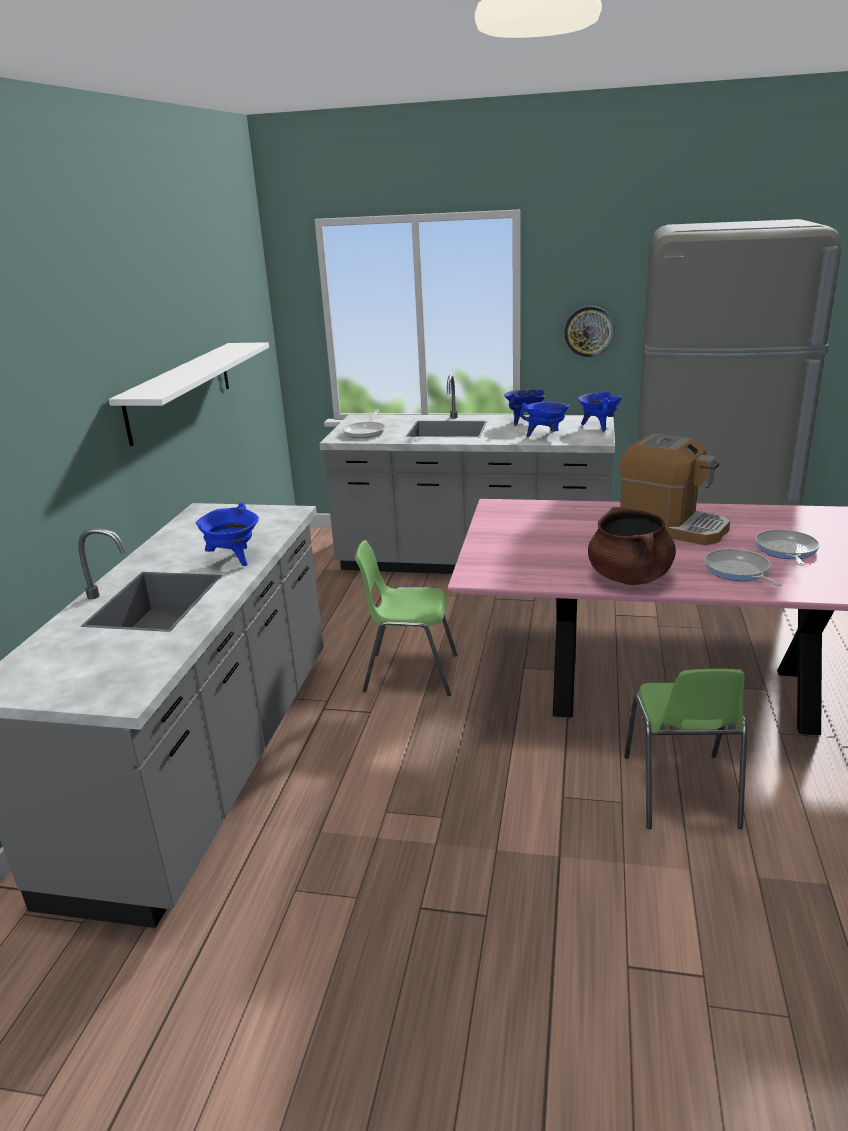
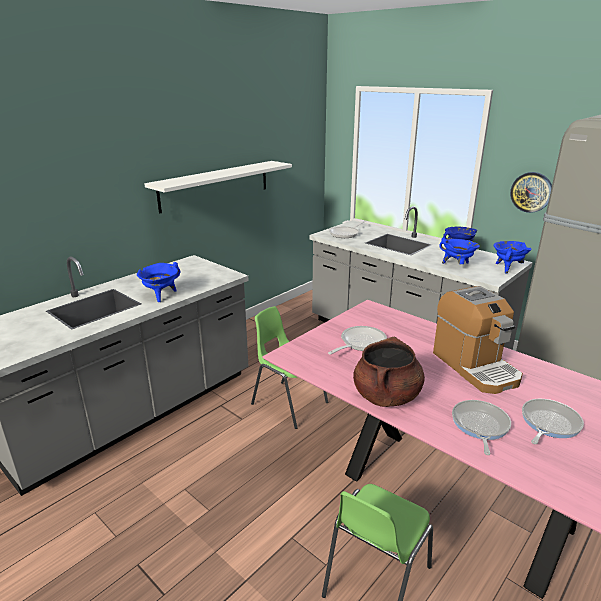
camera: 30 degrees right, 0 degrees up
none -> frying pan [328,326,387,355]

